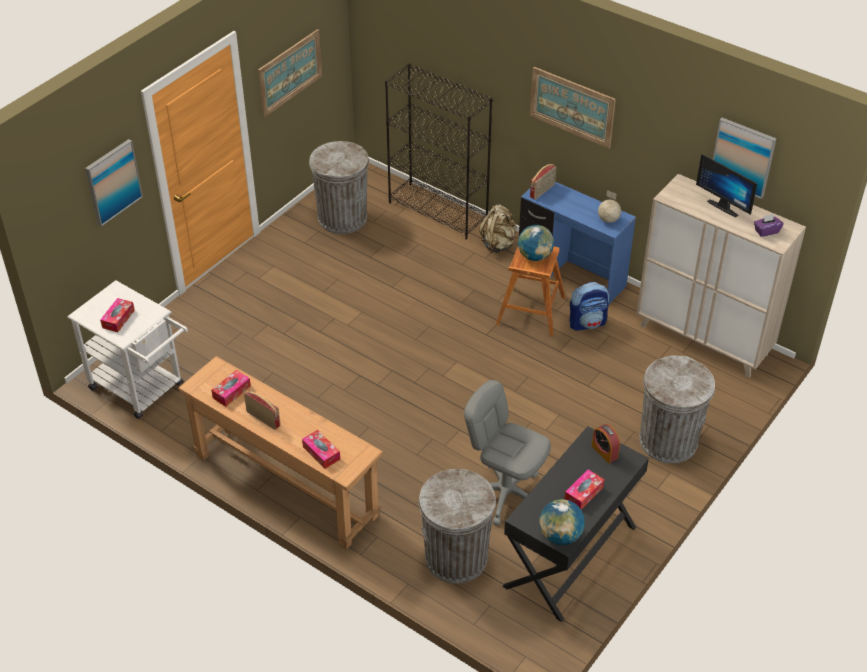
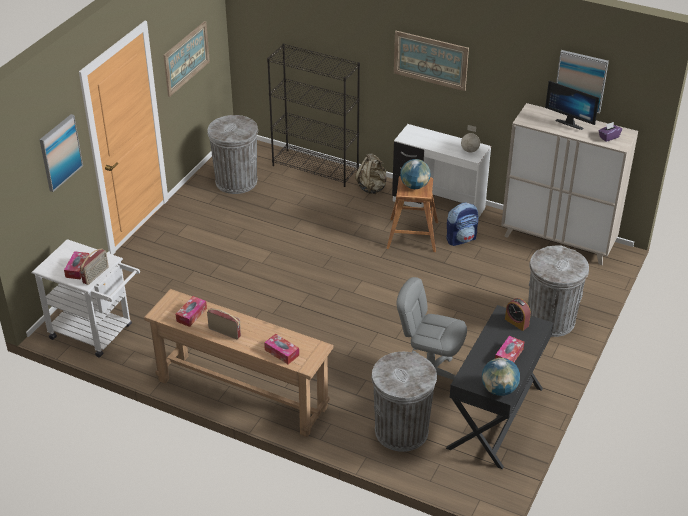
camera: 10 degrees left, 5 degrees down
blue desk [519,182,636,304] -> white desk [392,124,491,217]
radio [530,164,556,200] -> radio moved to [80,249,109,285]

